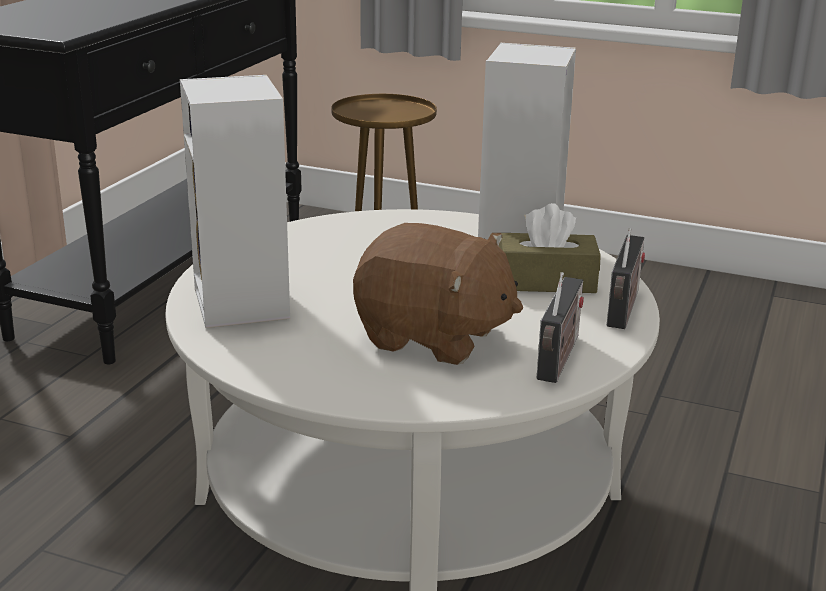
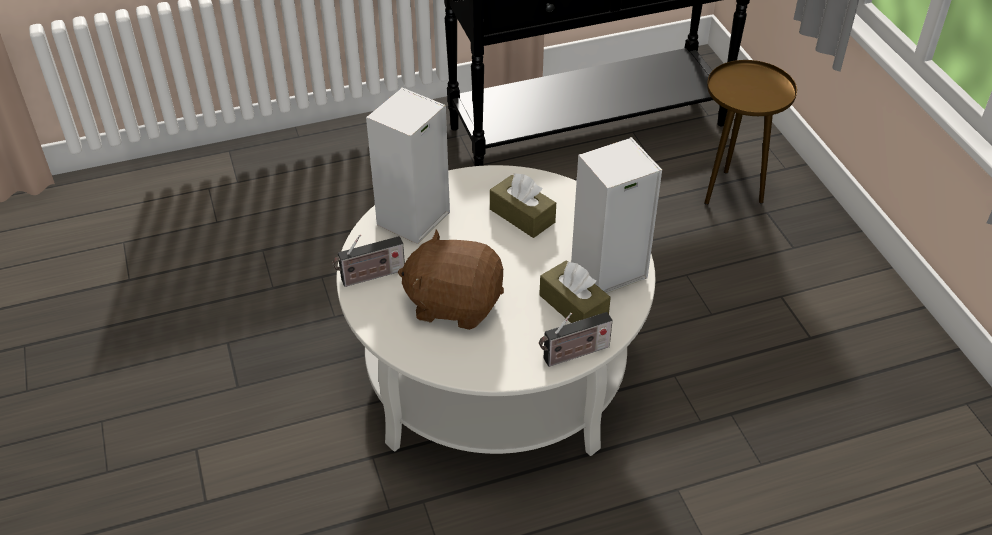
camera: 50 degrees right, 20 degrees up
brown plush toy [353,223,523,365] -> brown plush toy turned 120 degrees clockwise [398,229,504,330]
radio [536,272,584,383] -> radio moved to [332,234,405,287]
none -> brown tissue box [490,174,556,238]

